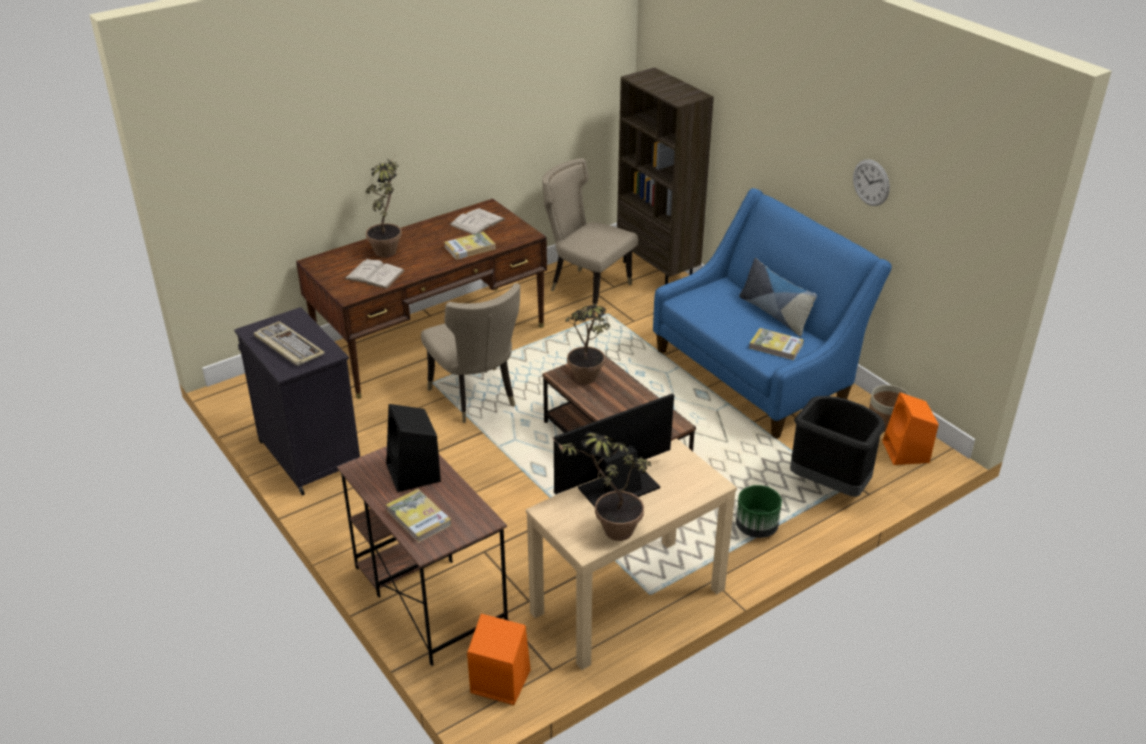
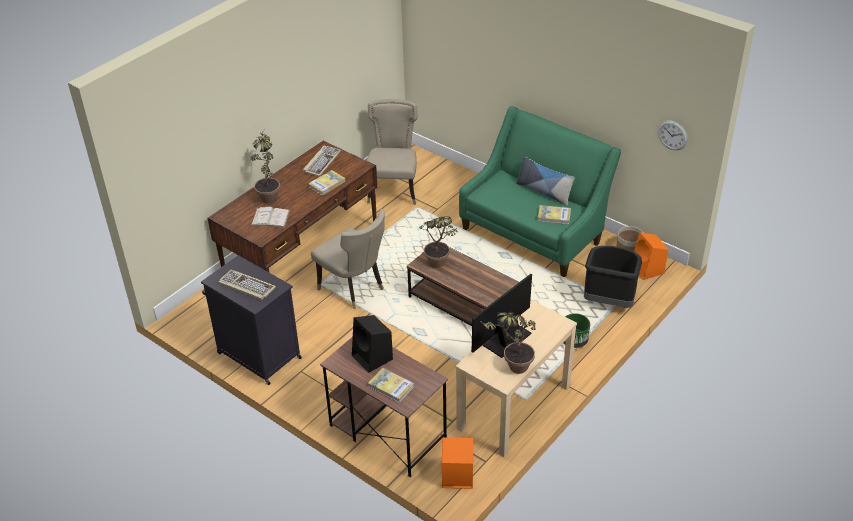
camera: 15 degrees left, 5 degrees up
white book [450,208,505,235] -> keyboard [303,146,341,177]
beige chair [542,158,638,312] -> beige chair turned 75 degrees clockwise [367,99,418,205]
brown bookcase [617,67,714,285] -> none
blue sofa [653,188,892,439] -> green sofa [459,106,621,277]
wall clock [853,159,890,206] -> wall clock moved to [658,121,688,150]

